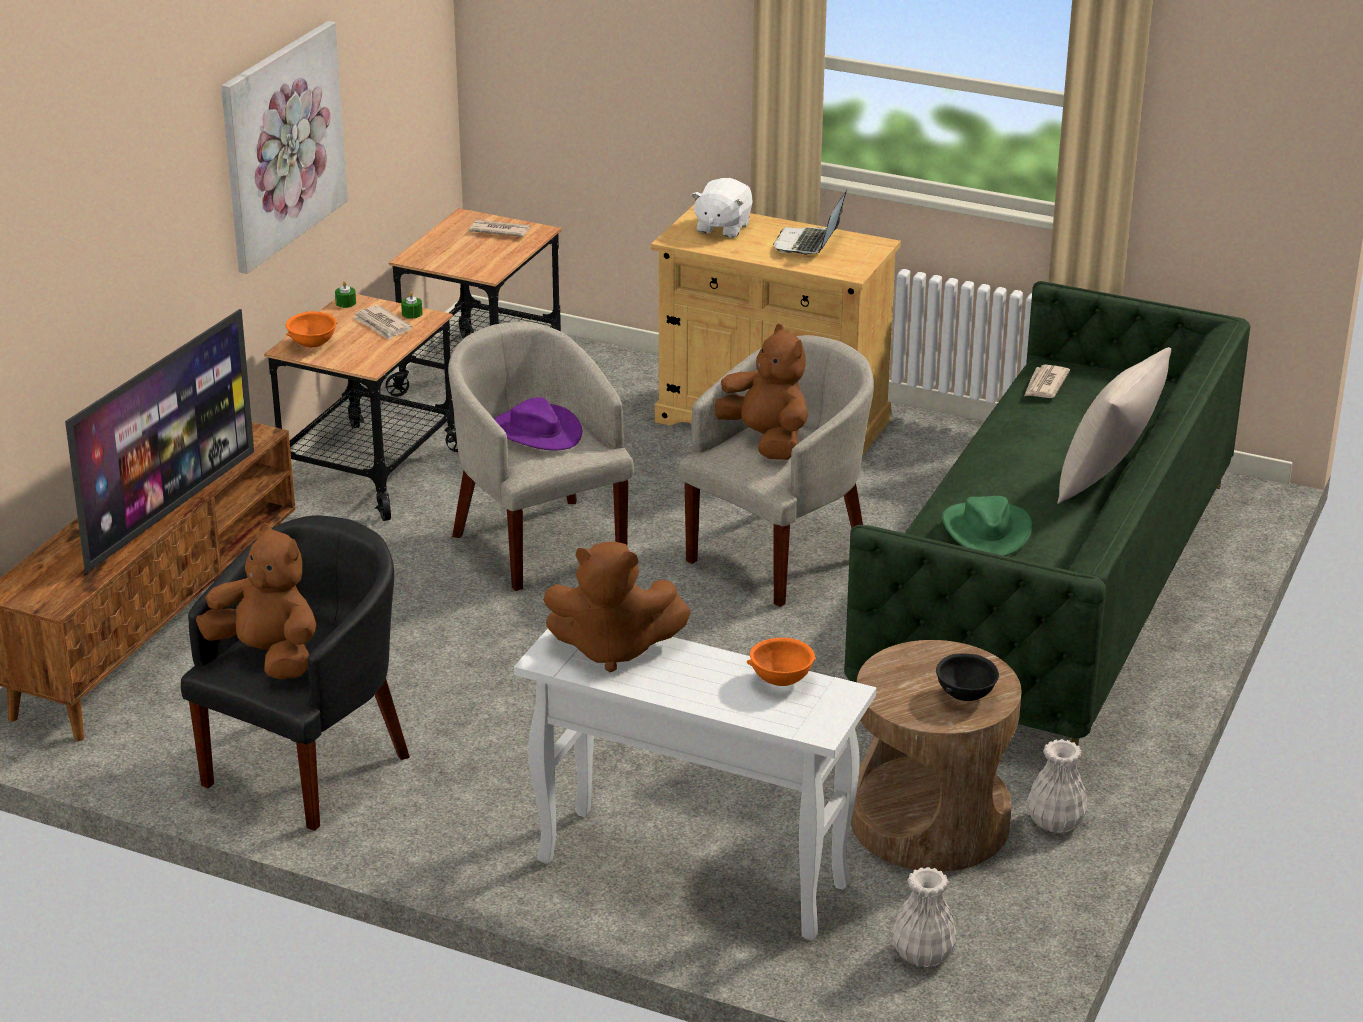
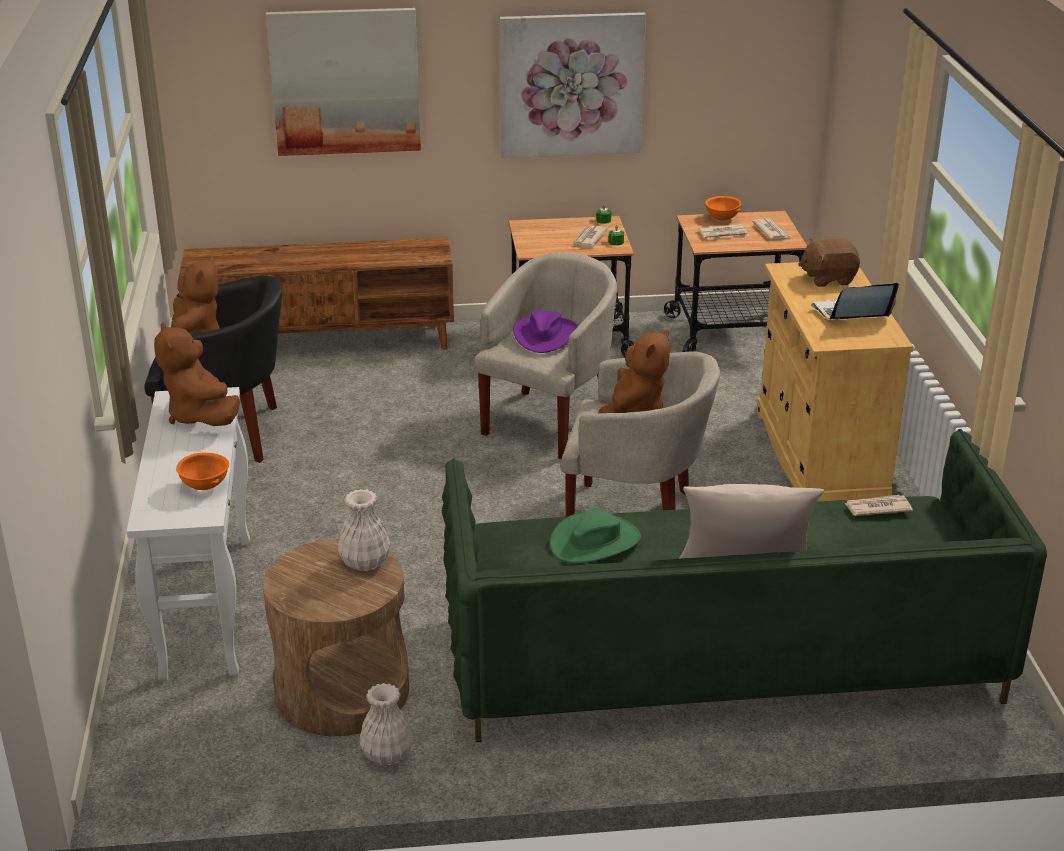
camera: 60 degrees right, 0 degrees up
television [65,309,254,573] -> none
orange bowl [286,311,338,347] -> orange bowl moved to [705,196,741,221]
white plush toy [691,178,753,238] -> brown plush toy [798,239,860,287]
white vase [892,867,957,967] -> white vase moved to [338,489,390,571]
black bowl [936,653,999,701] -> none
none -> picture [266,8,421,156]
none -> newspaper [698,224,749,239]

